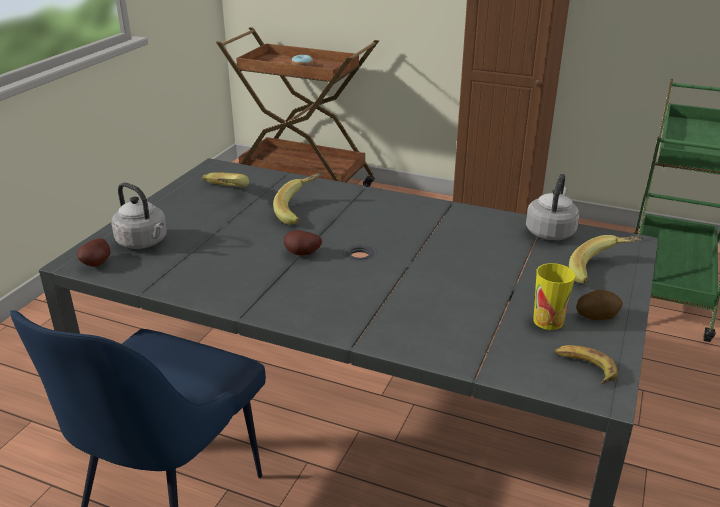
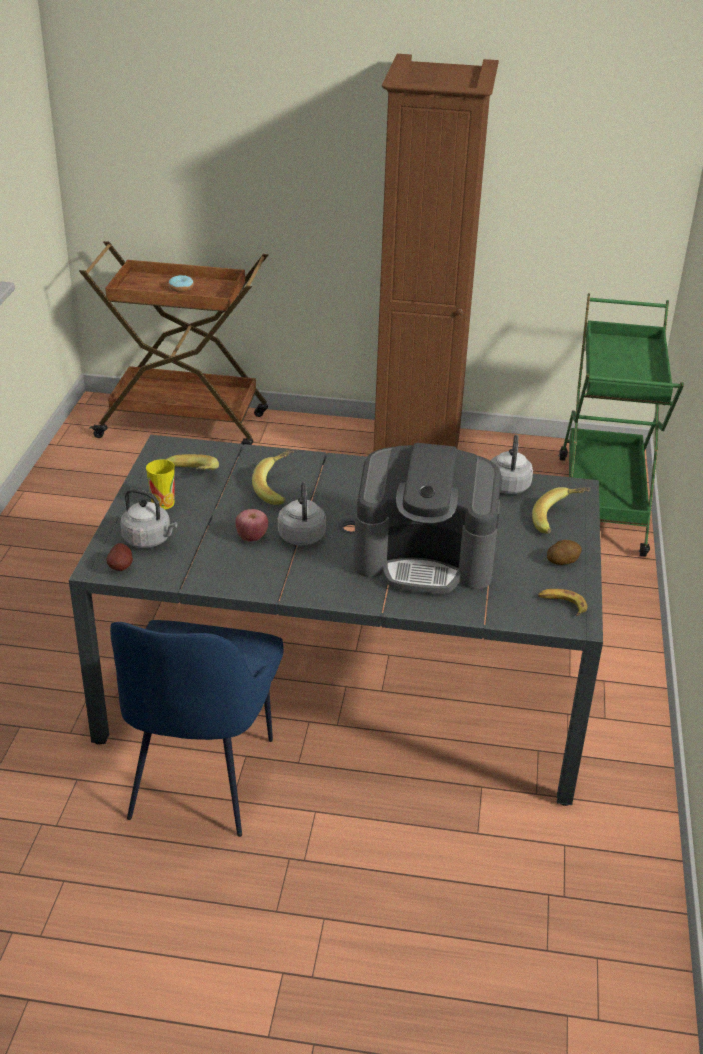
camera: 15 degrees left, 5 degrees up
potato [284,230,322,256] -> grey kettle [278,482,326,546]
cup [533,263,576,330] -> cup moved to [146,460,175,510]
none -> apple [235,509,268,541]
none -> coffee machine [354,443,501,593]

